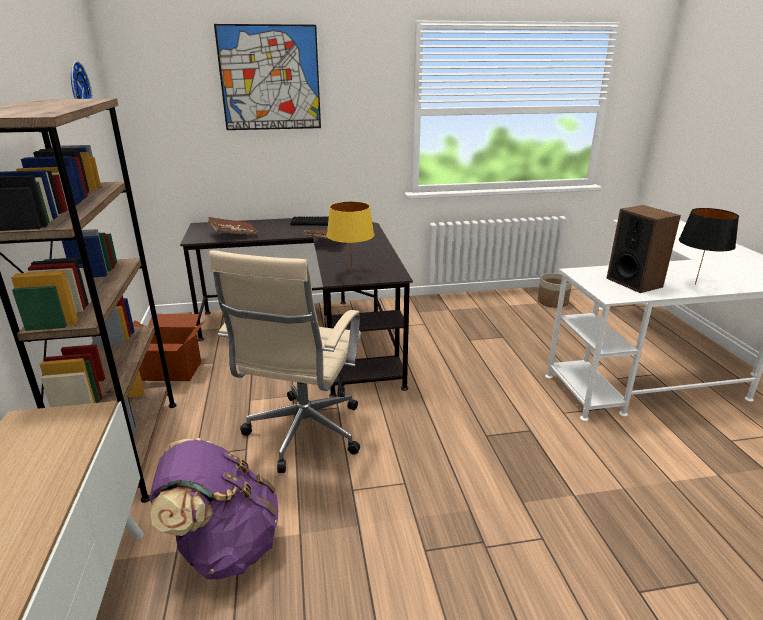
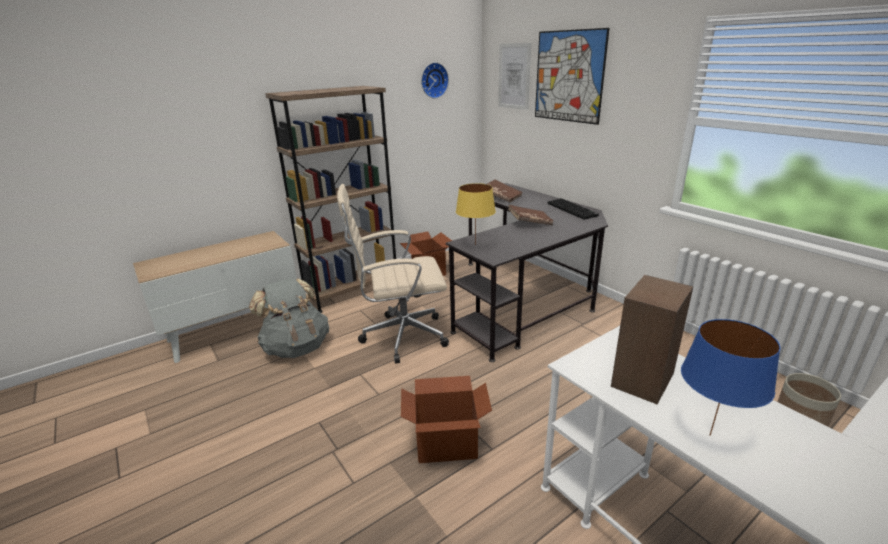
camera: 65 degrees right, 0 degrees up
purple backpack [149,438,278,579] -> grey backpack [249,278,329,358]
black table lamp [679,208,739,285] -> blue table lamp [681,319,781,436]
none -> cardboard box [401,376,492,463]
none -> picture [498,43,531,110]

